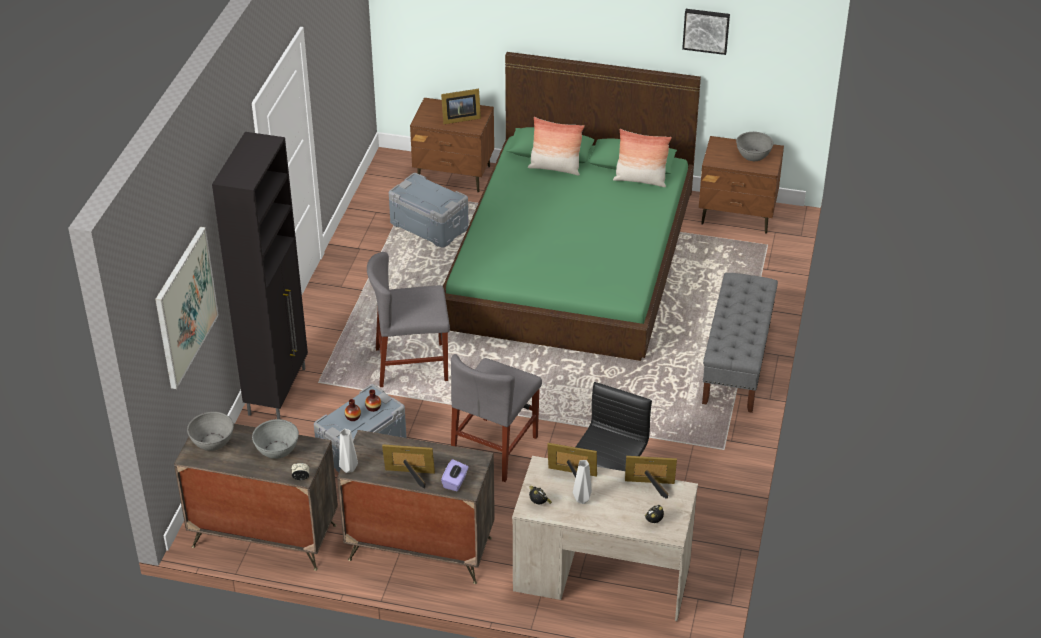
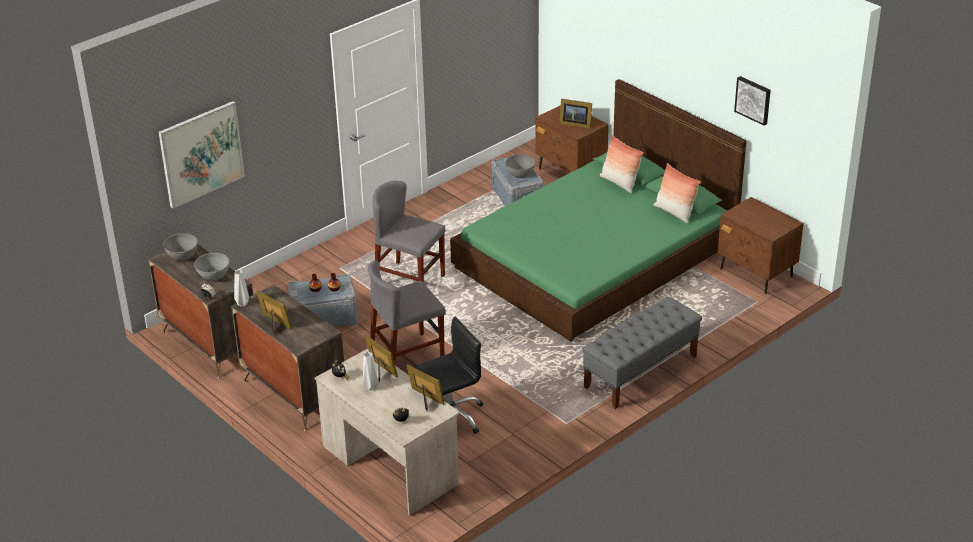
camera: 35 degrees right, 5 degrees down
black cabinet [212,132,308,419] -> none
purple tissue box [441,459,469,491] -> none
grey bowl [736,132,774,161] -> grey bowl moved to [505,154,536,178]

